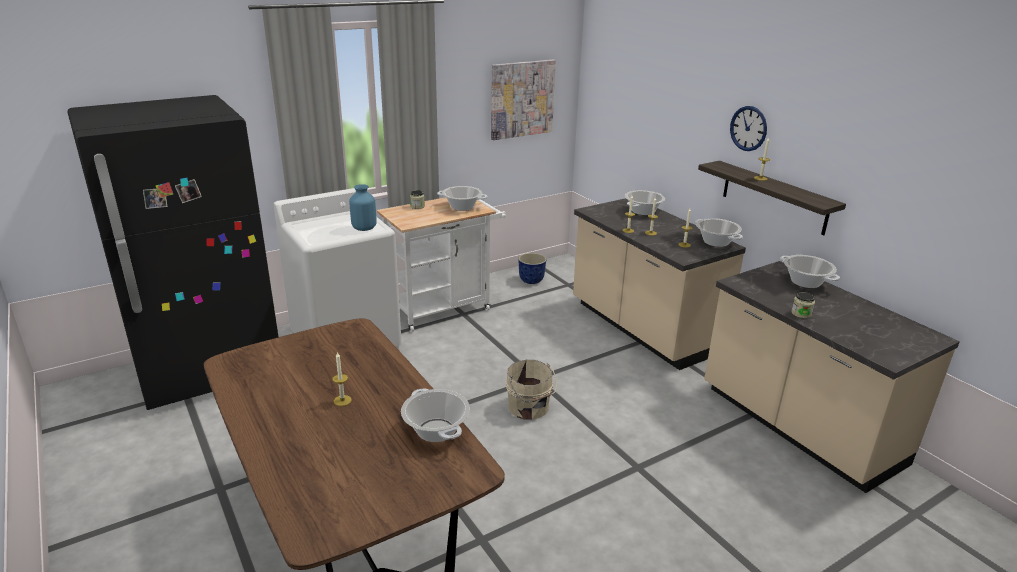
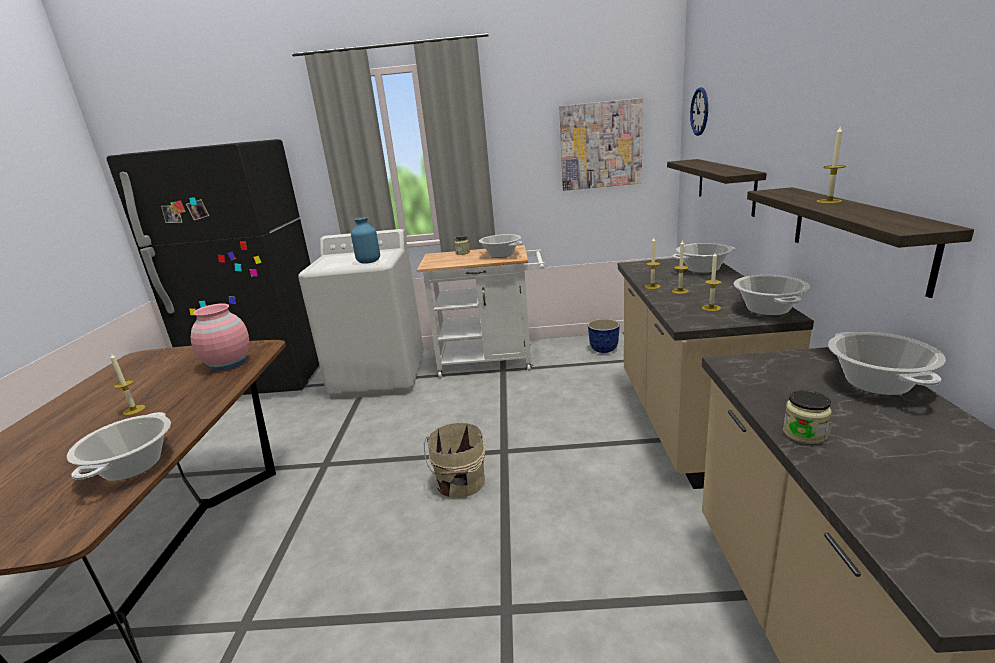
camera: 35 degrees right, 5 degrees down
wall clock [730,106,767,151] -> wall clock moved to [690,87,708,136]
none -> pink vase [191,303,250,371]
none -> shelf [667,159,767,217]

